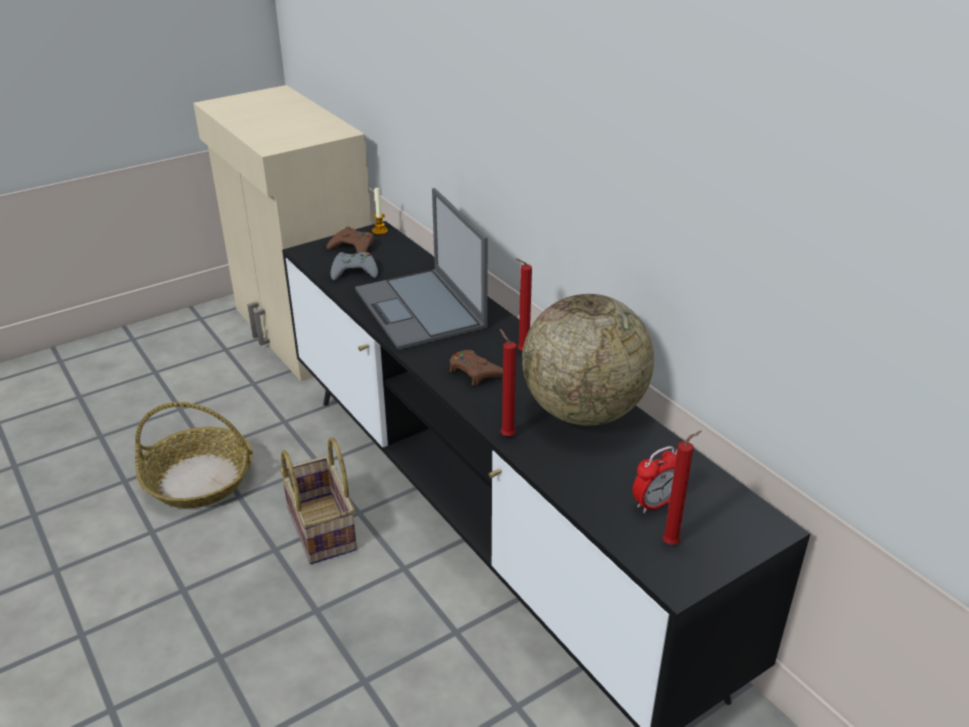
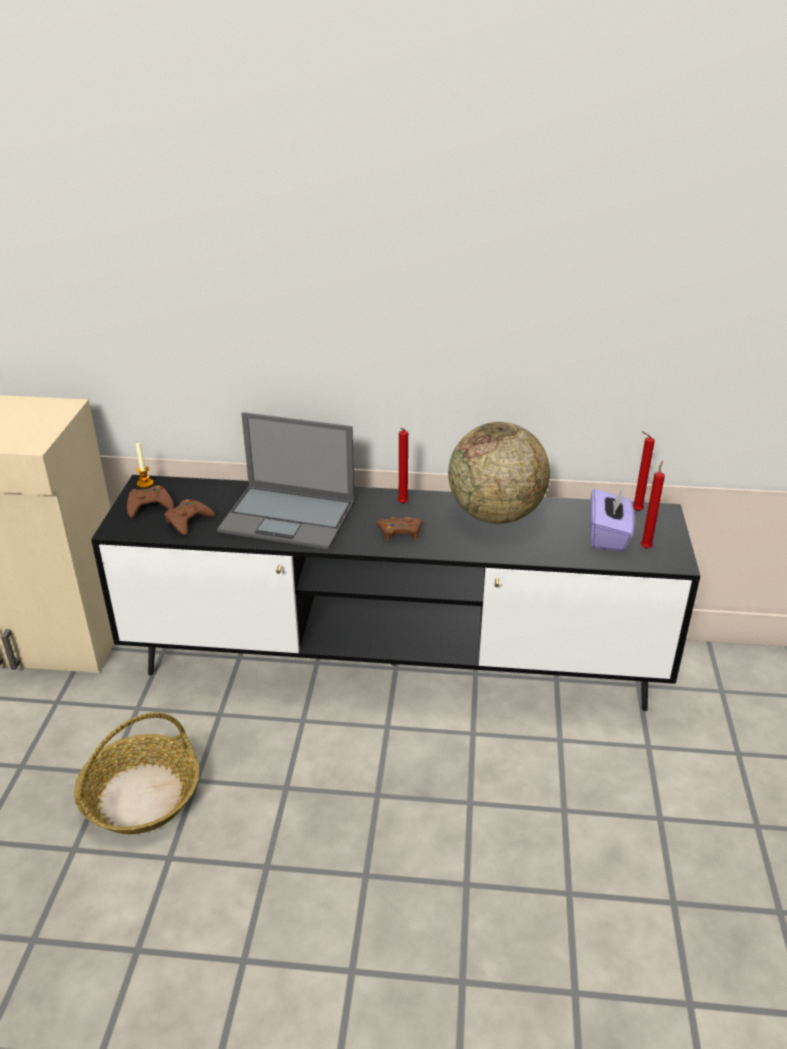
camera: 50 degrees left, 0 degrees up
basket [280,437,357,564] -> none
grey game controller [330,252,378,281] -> brown game controller [165,499,215,536]
red candle [500,329,516,436] -> red candle moved to [633,431,655,511]
alarm clock [633,446,677,514] -> purple tissue box [590,488,634,551]

